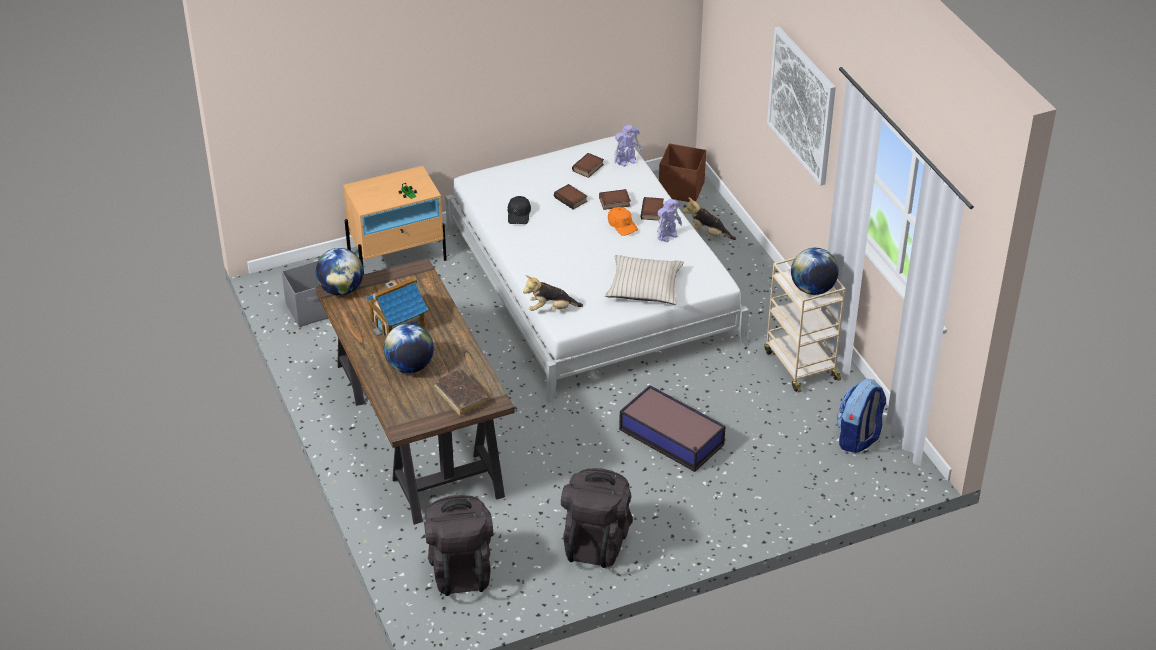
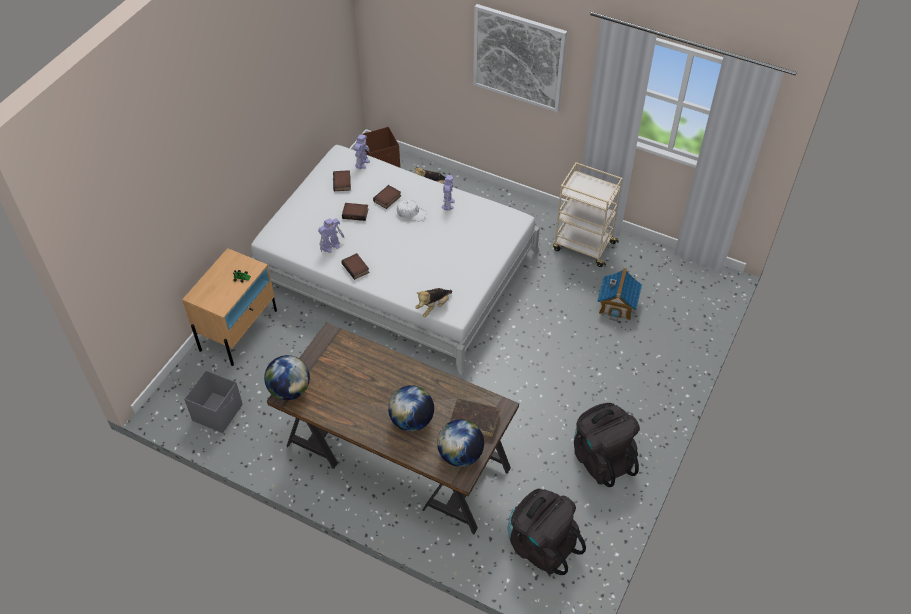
camera: 40 degrees left, 10 degrees up
toy house [365,277,428,336] -> toy house moved to [597,268,642,321]
black cap [507,196,531,224] -> toy robot [318,218,344,253]
beige pillow [605,255,684,305] -> none
orange cap [608,207,638,236] -> white cap [397,200,426,221]
storage box [619,385,726,472] -> none
book [641,197,664,221] -> book moved to [341,253,369,280]
globe [791,248,839,295] -> globe moved to [437,419,484,467]
backpack [837,379,886,453] -> none

